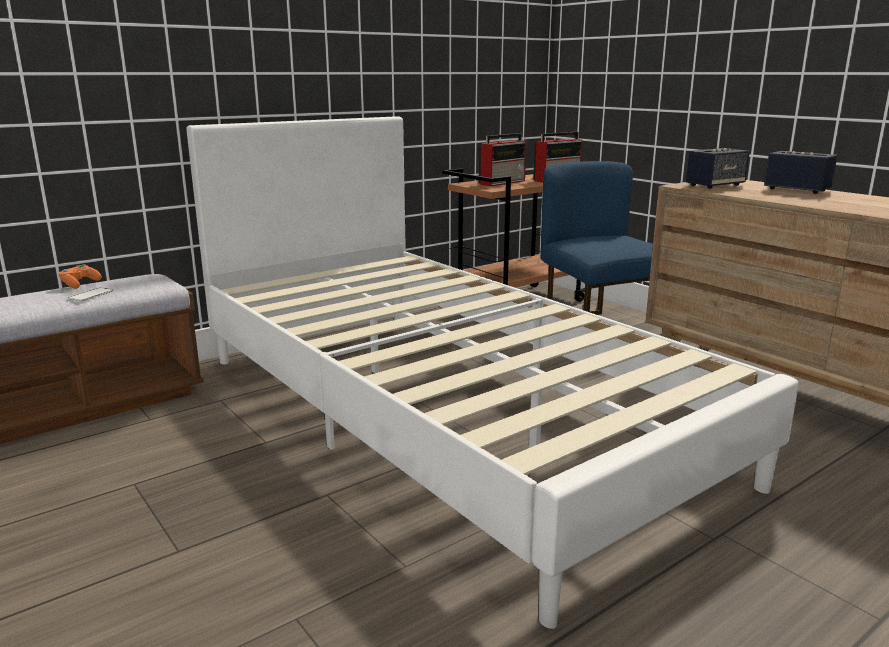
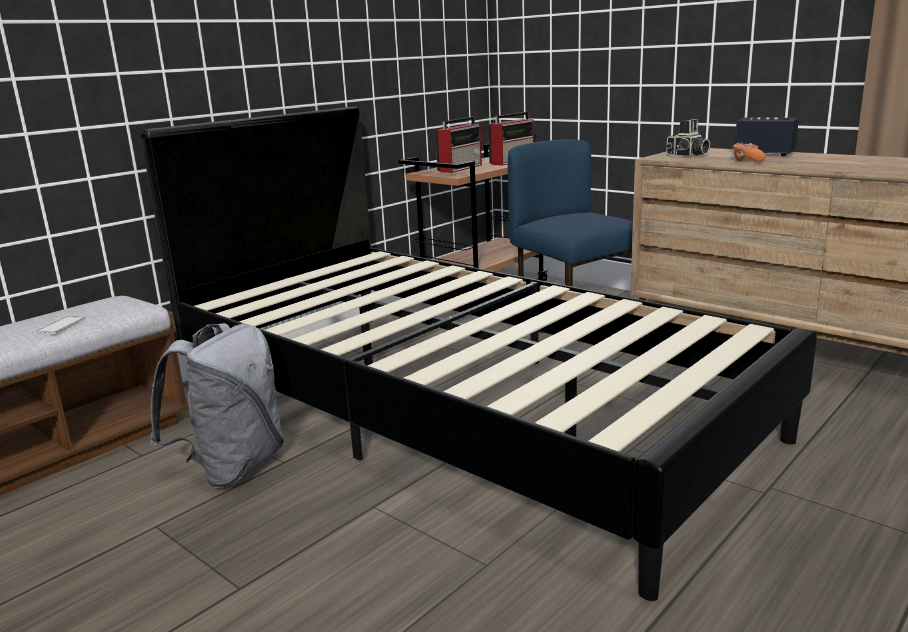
camera: 10 degrees left, 0 degrees up
orange game controller [58,265,102,289] -> orange game controller moved to [733,143,766,162]
white bed [186,116,799,629] -> black bed [140,107,817,601]
speaker [686,148,750,189] -> camera [665,119,710,157]
none -> grey backpack [150,323,284,488]

